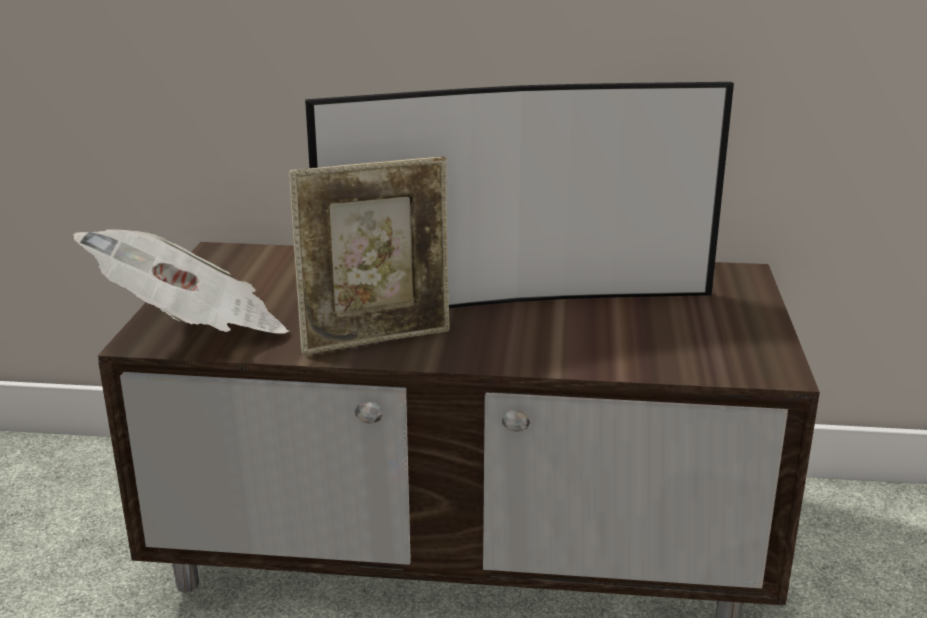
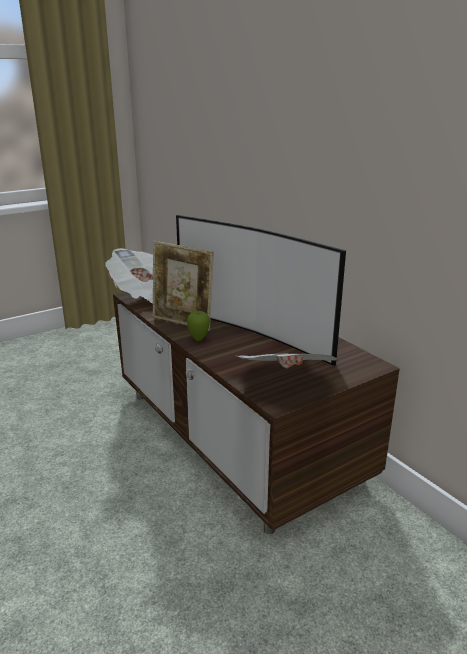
camera: 50 degrees right, 0 degrees up
none -> apple [187,311,210,341]
none -> newspaper [237,354,339,368]

